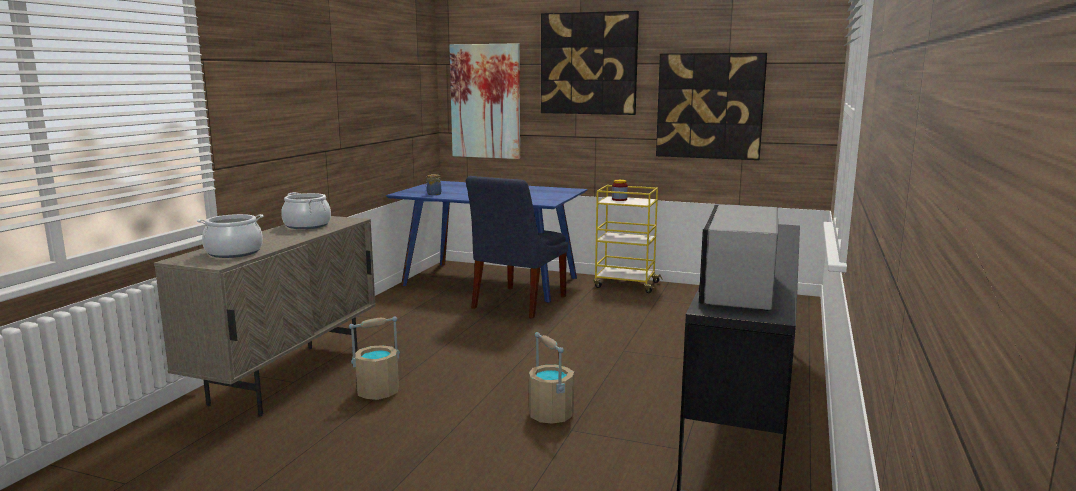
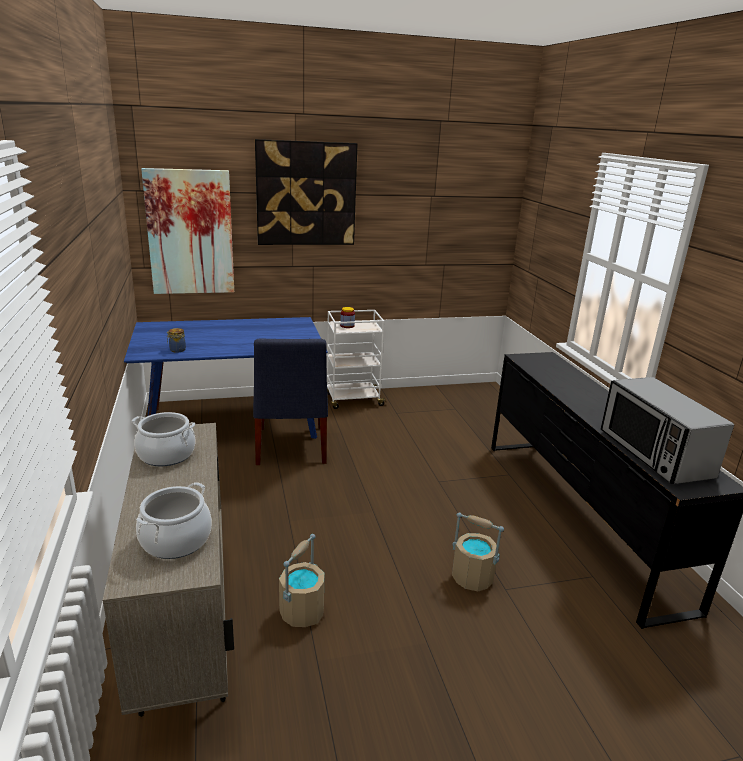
camera: 35 degrees left, 10 degrees up
yellow cart [593,185,662,293] -> white cart [327,310,387,409]
picture [656,53,767,160] -> none

